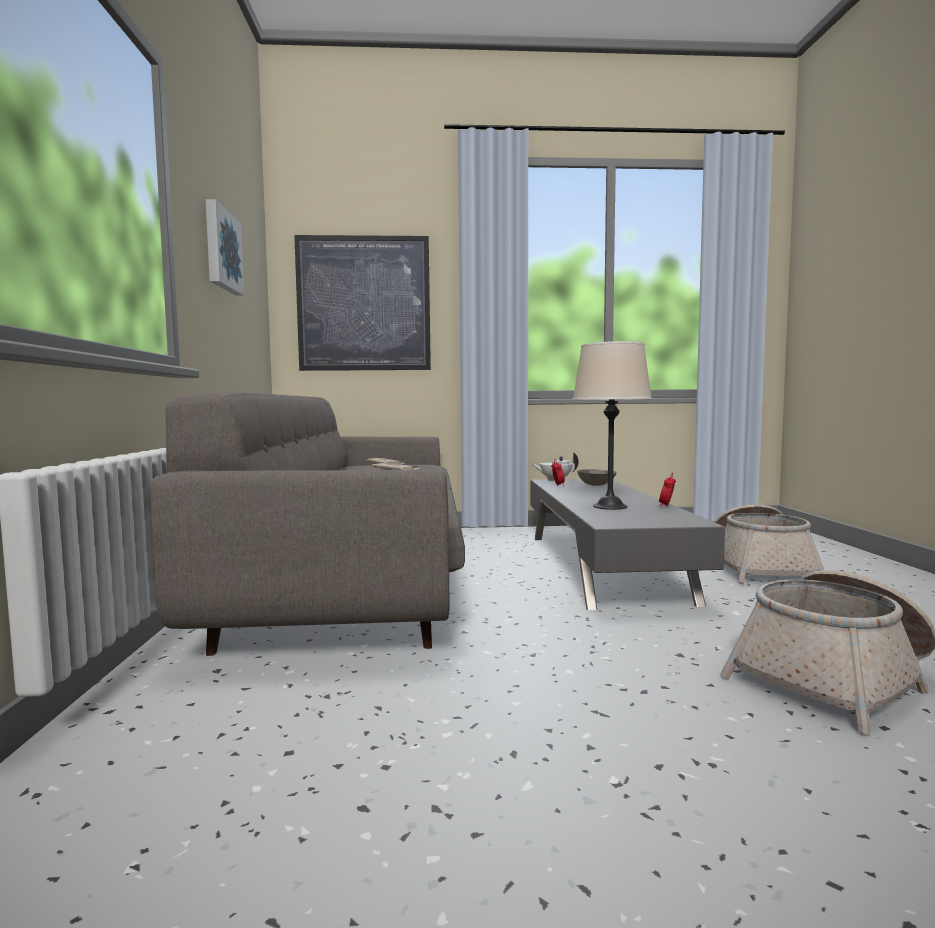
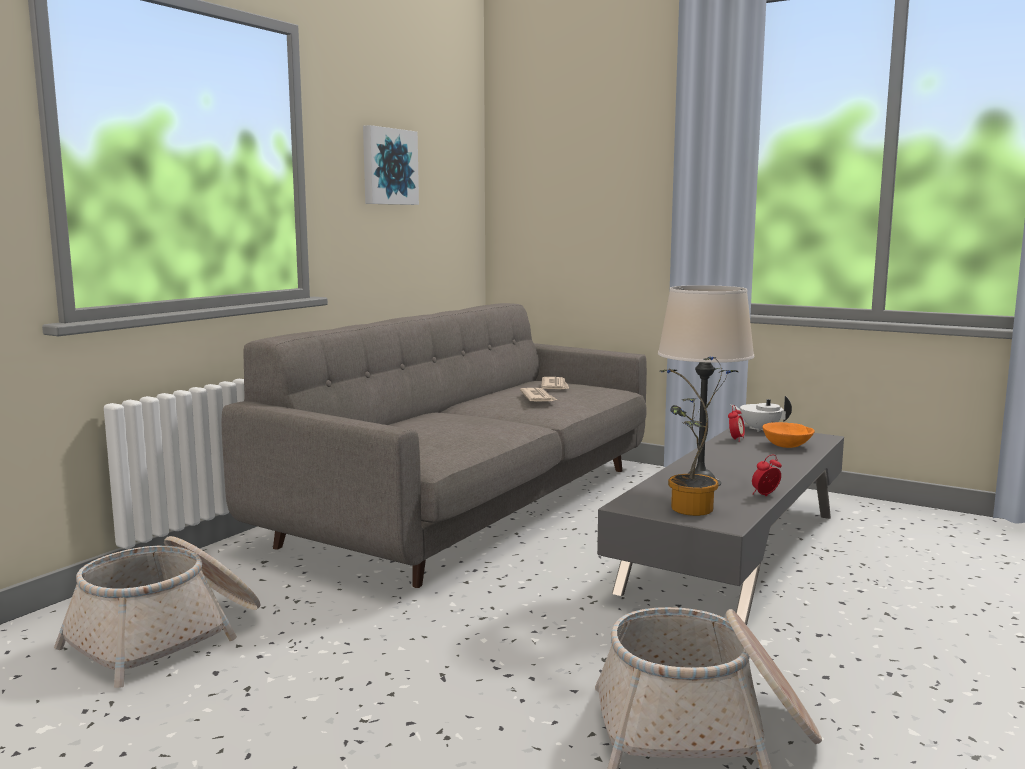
camera: 35 degrees right, 5 degrees up
picture [294,235,431,371] -> none
grey bowl [578,469,616,486] -> orange bowl [763,422,815,448]
basket [714,504,824,584] -> basket moved to [54,536,261,688]
none -> potted plant [660,357,739,516]

